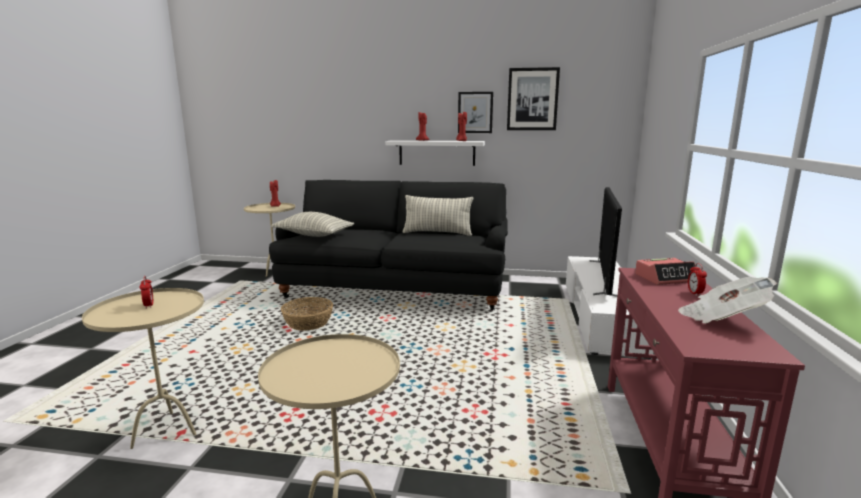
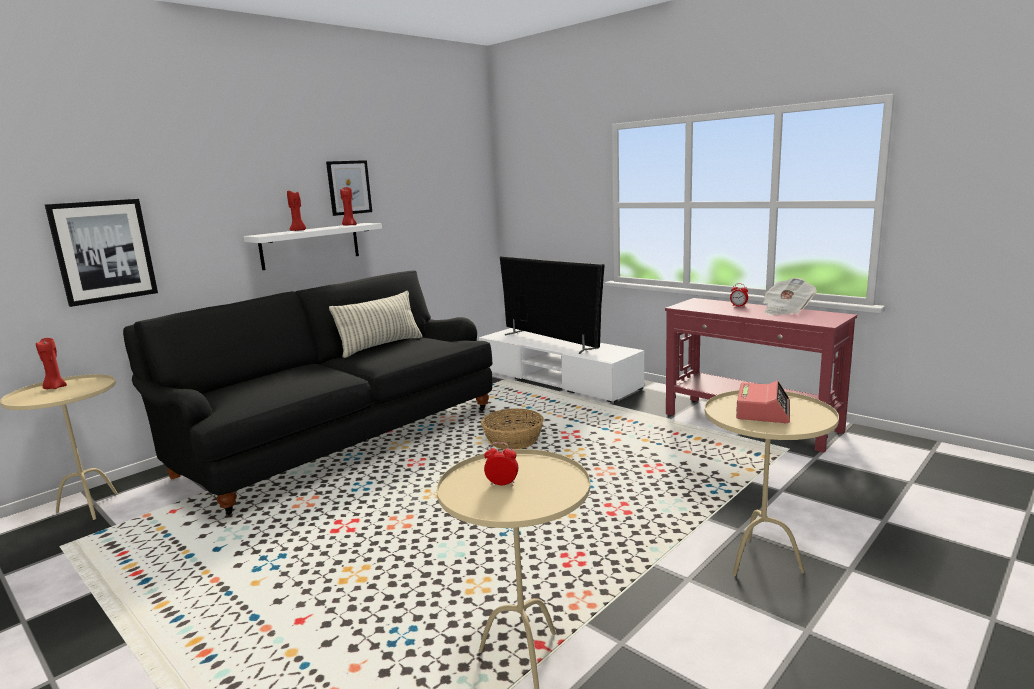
camera: 55 degrees left, 0 degrees up
pillow [271,212,354,237] -> none
basket [281,297,333,331] -> basket moved to [481,408,544,449]
picture [507,67,560,130] -> picture moved to [45,199,158,307]
alarm clock [635,258,695,285] -> alarm clock moved to [736,381,790,423]

